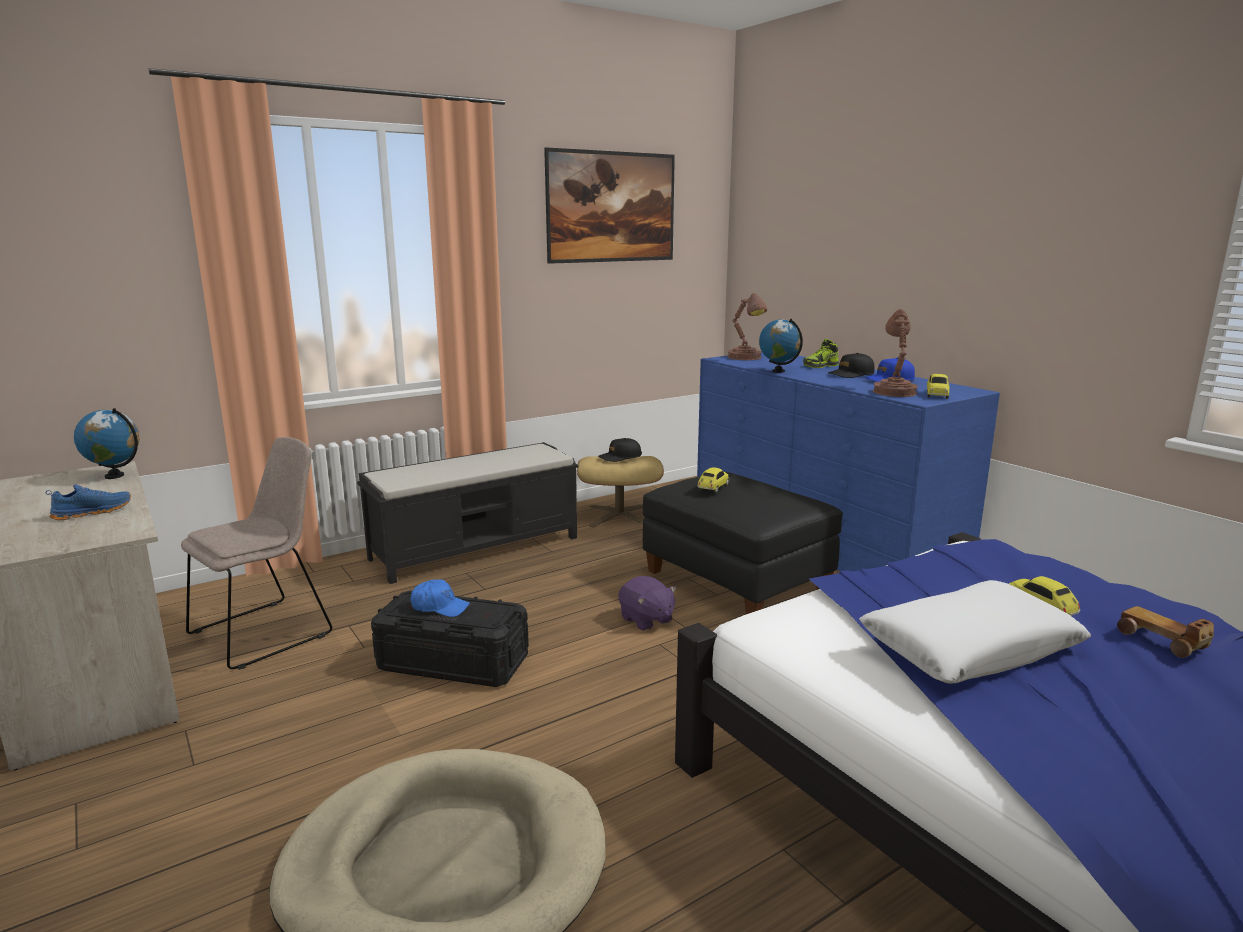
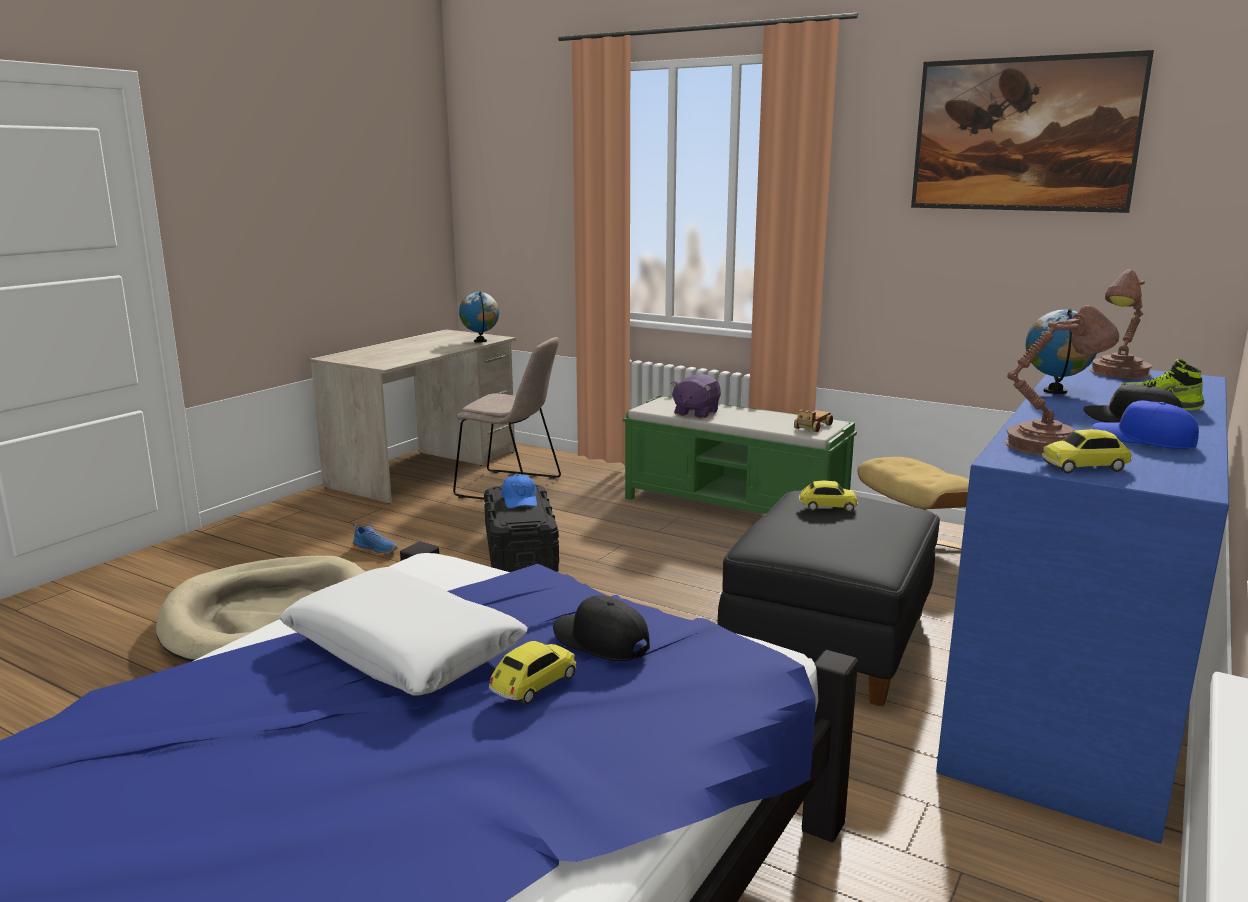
camera: 65 degrees right, 0 degrees up
blue shoe [46,484,131,520] -> blue shoe moved to [352,524,398,556]
black bench [357,442,578,584] -> green bench [623,395,857,514]
black cap [598,438,642,462] -> black cap moved to [553,595,650,661]
purple plush toy [618,576,677,631] -> purple plush toy moved to [671,374,721,419]
toy car [1117,606,1214,658] -> toy car moved to [794,410,833,432]

